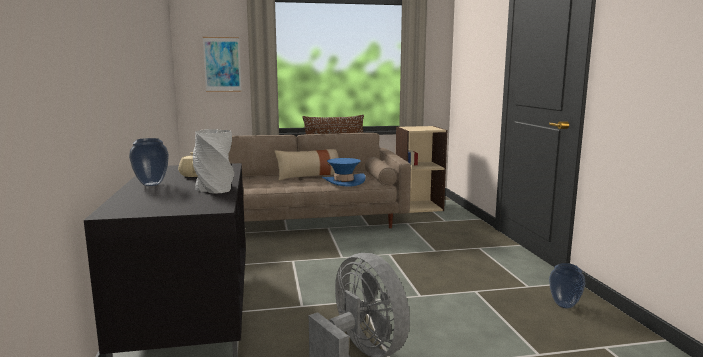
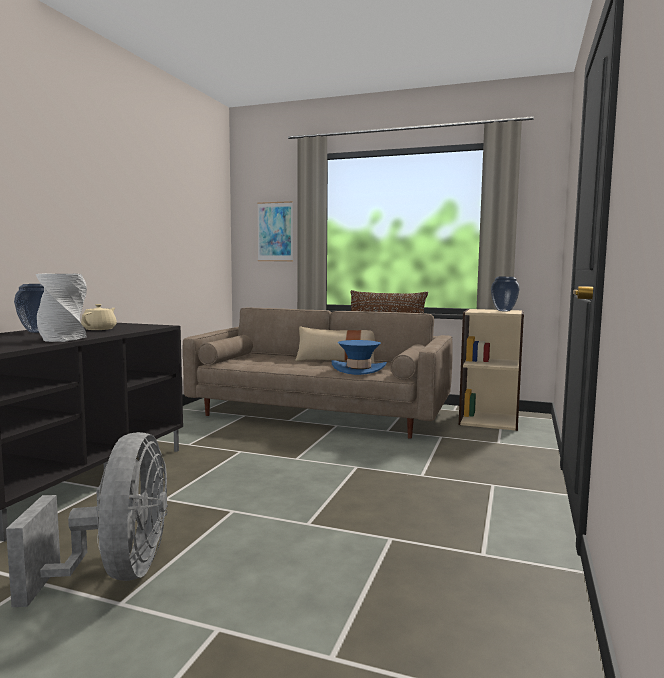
camera: 30 degrees right, 5 degrees down
vase [549,263,585,308] -> vase moved to [491,277,520,311]

